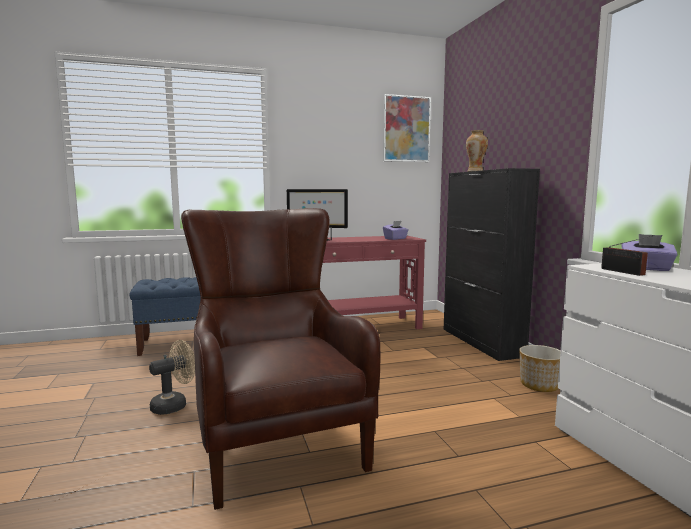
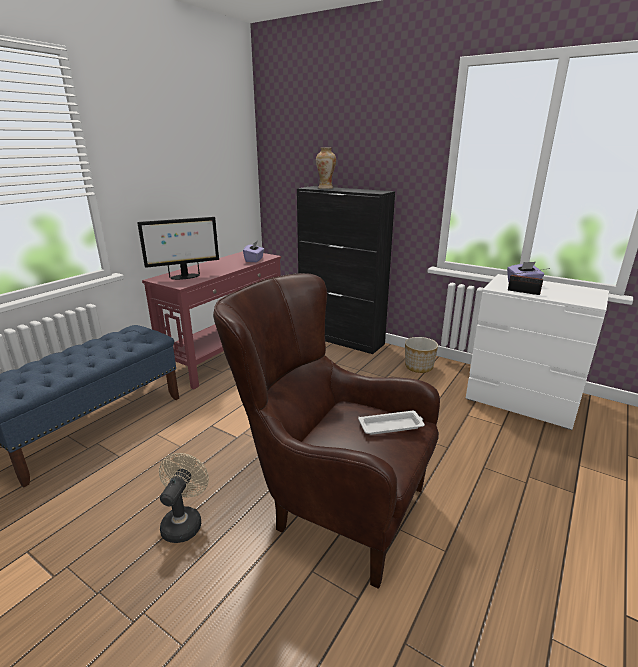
camera: 40 degrees left, 15 degrees up
picture [383,94,431,162] -> none
none -> white tray [358,411,425,435]

